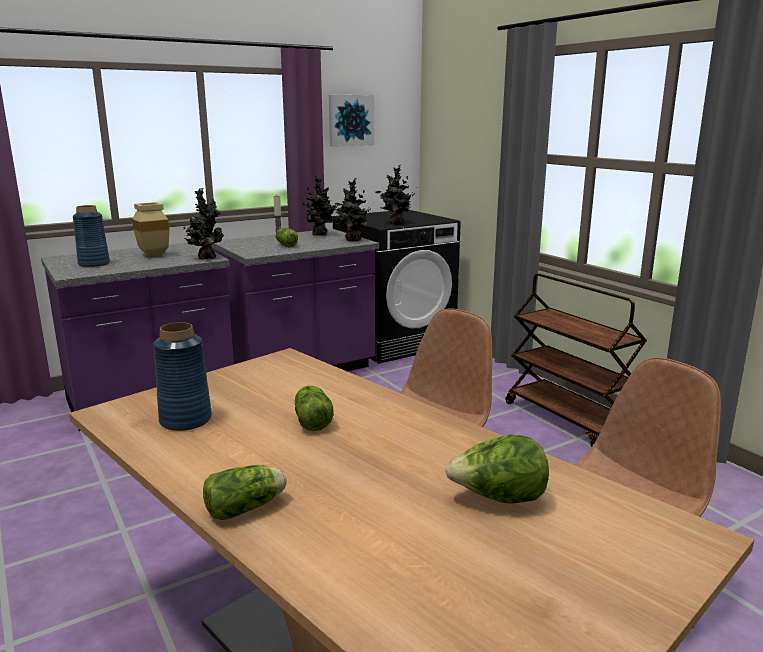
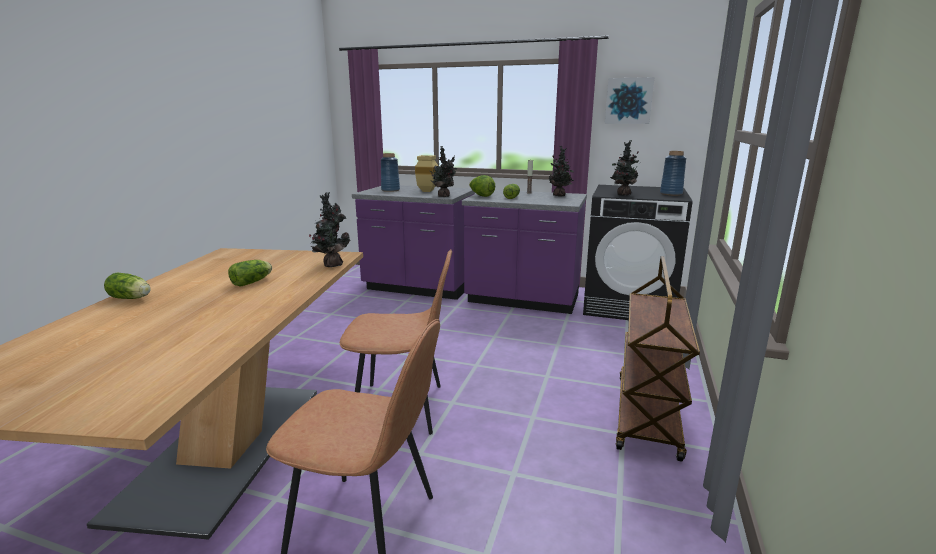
camera: 50 degrees right, 0 degrees up
blue vase [153,322,212,431] -> blue vase moved to [660,151,686,195]
potted plant [331,178,374,241] -> potted plant moved to [309,192,350,267]
lettuce [445,435,549,504] -> lettuce moved to [469,175,495,197]

